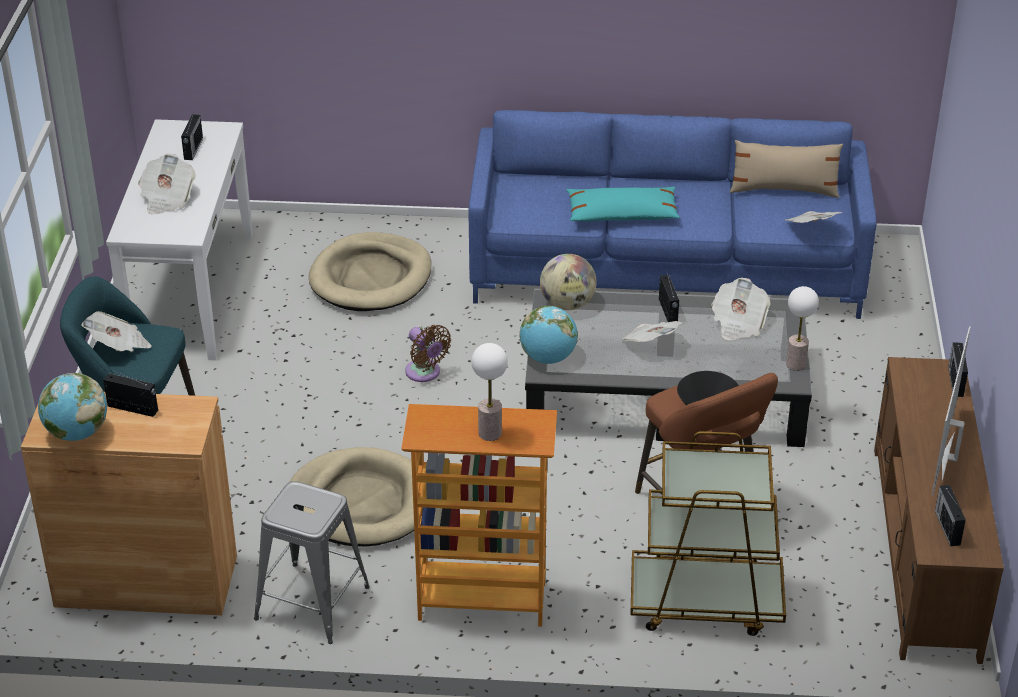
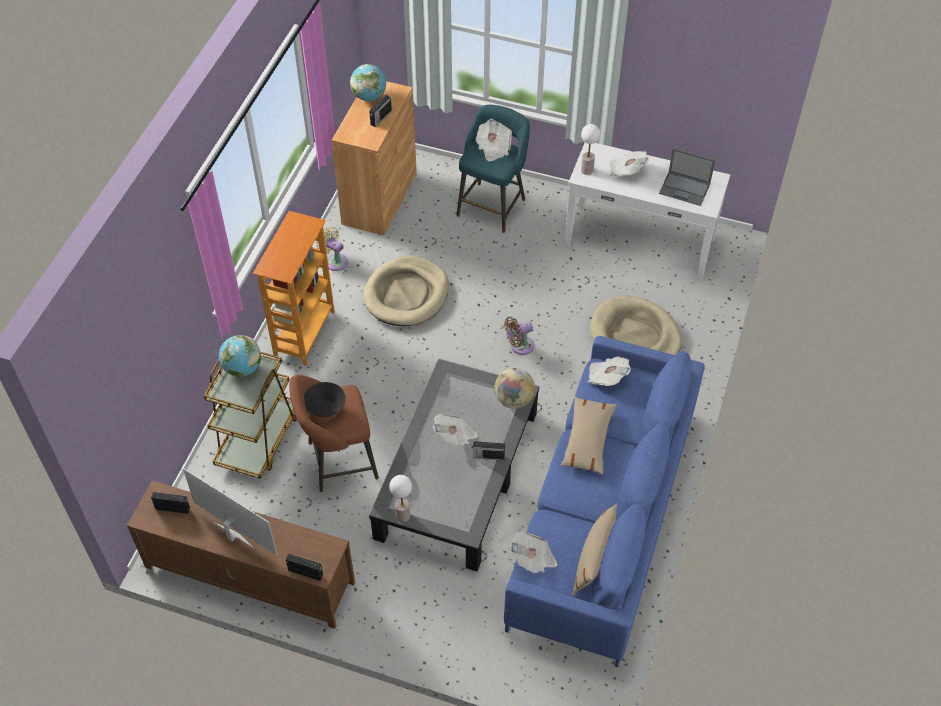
camera: 105 degrees right, 15 degrees up
radio [181,113,203,160] -> laptop [659,148,715,206]
grey stool [254,481,370,644] -> beige fan [316,226,348,271]
table lamp [471,343,508,441] -> table lamp moved to [581,124,601,175]
globe [519,306,578,364] -> globe moved to [219,335,261,377]
turquoise pillow [566,187,679,221] -> beige pillow [561,397,617,475]
newspaper [711,278,771,340] -> newspaper moved to [588,356,631,386]

